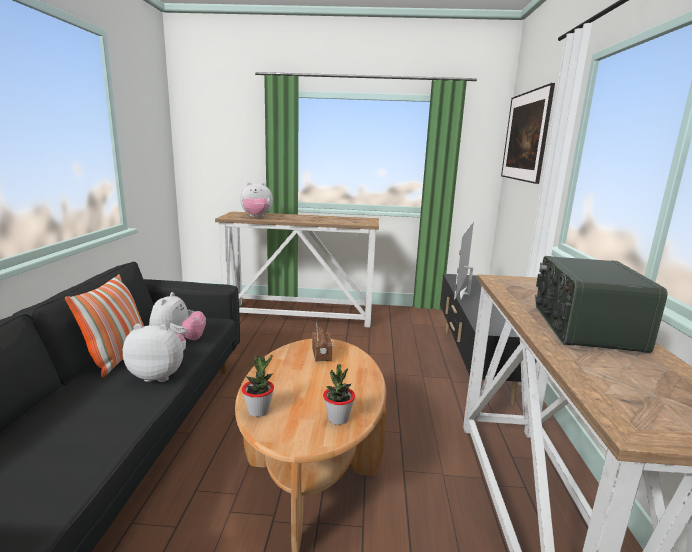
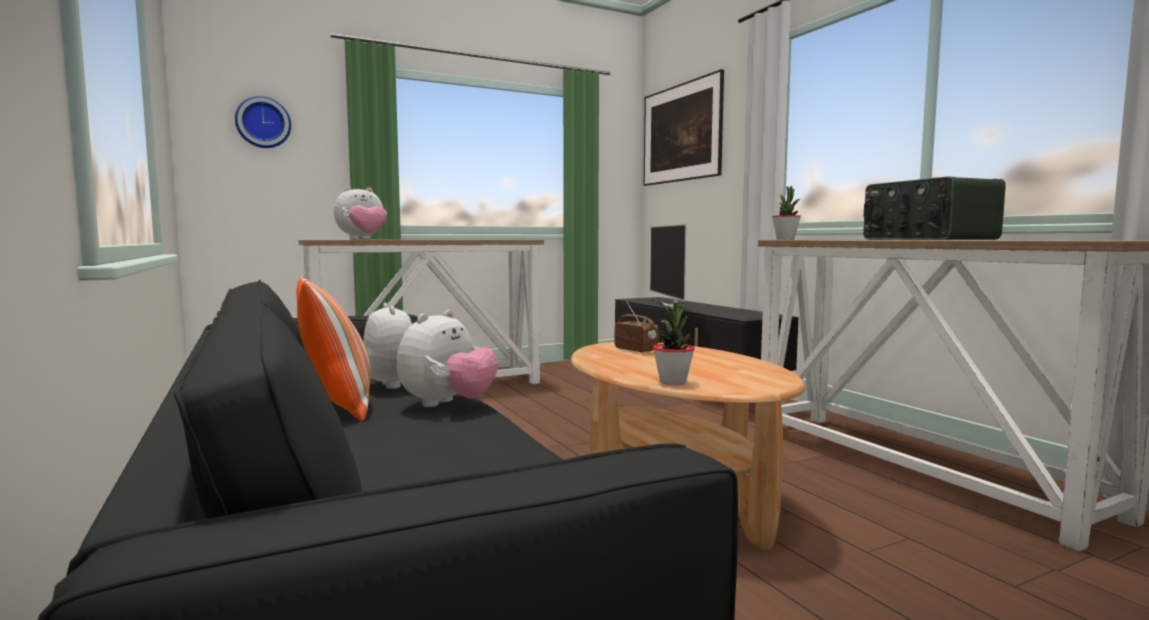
camera: 30 degrees left, 10 degrees down
plush toy [123,324,186,382] -> plush toy turned 150 degrees clockwise [397,310,499,407]
potted plant [323,364,355,425] -> potted plant moved to [772,186,801,240]
none -> wall clock [235,96,291,148]

